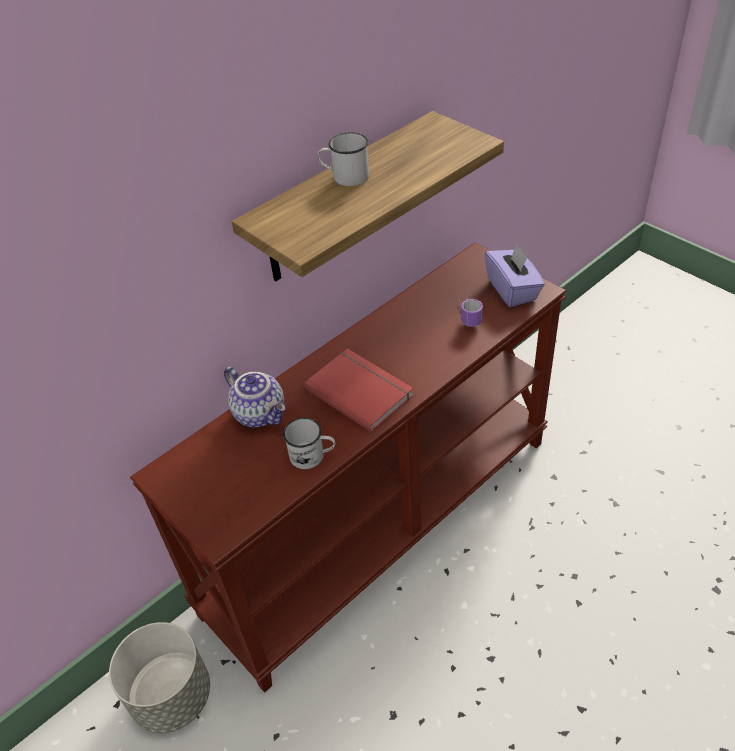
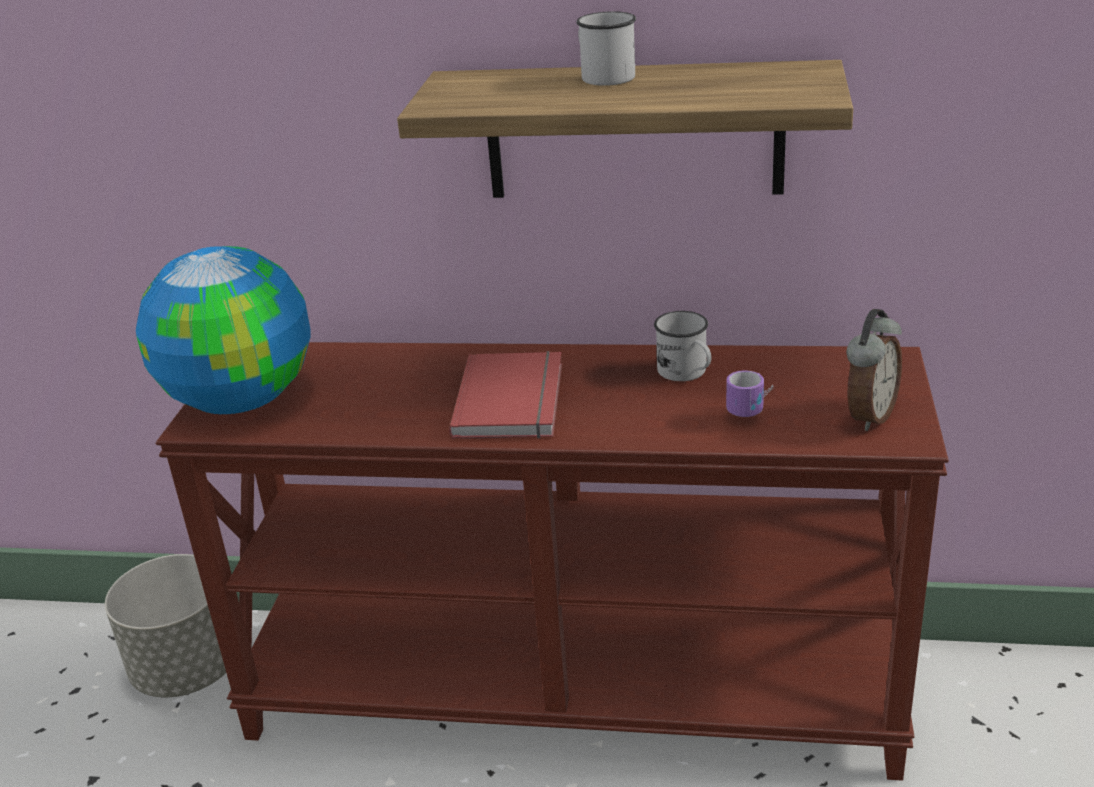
camera: 50 degrees right, 15 degrees down
teapot [224,367,286,427] -> none
white mug [283,418,335,469] -> white mug moved to [654,311,712,381]
purple tissue box [485,244,545,307] -> alarm clock [846,309,902,431]
none -> globe [136,246,311,414]

